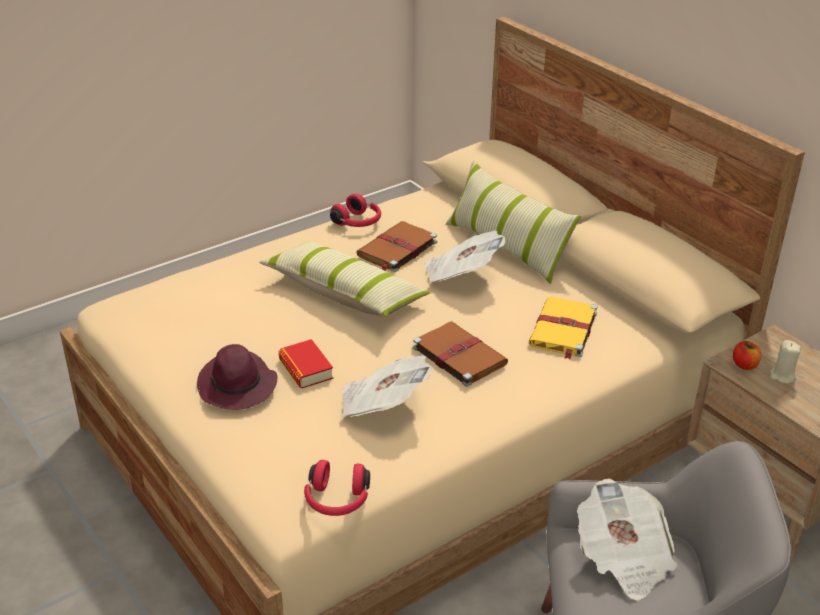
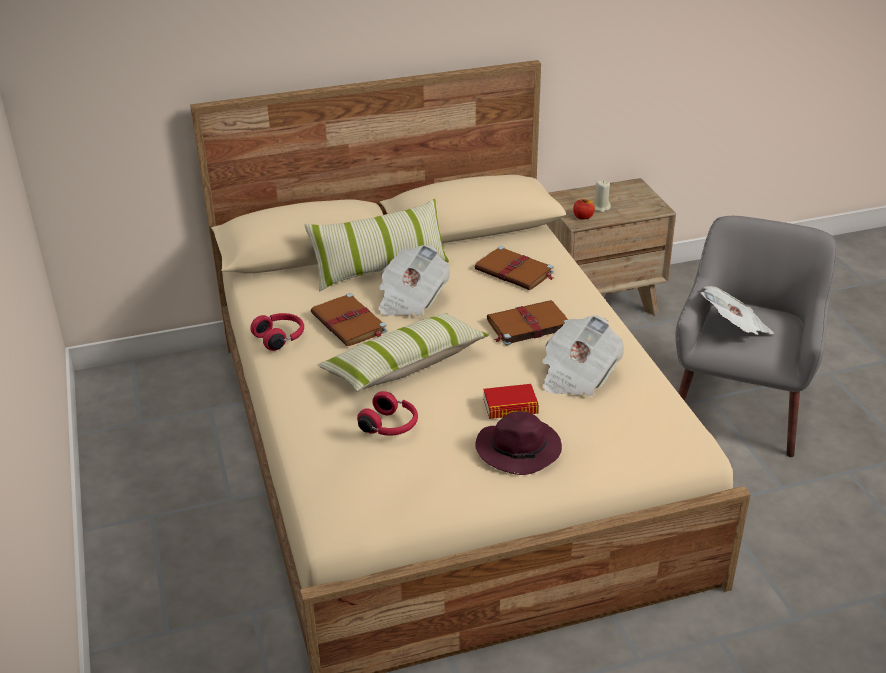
camera: 70 degrees left, 0 degrees up
red headphones [304,460,370,516] -> red headphones moved to [357,391,418,436]
yellow book [529,297,598,360] -> brown book [475,246,554,290]

